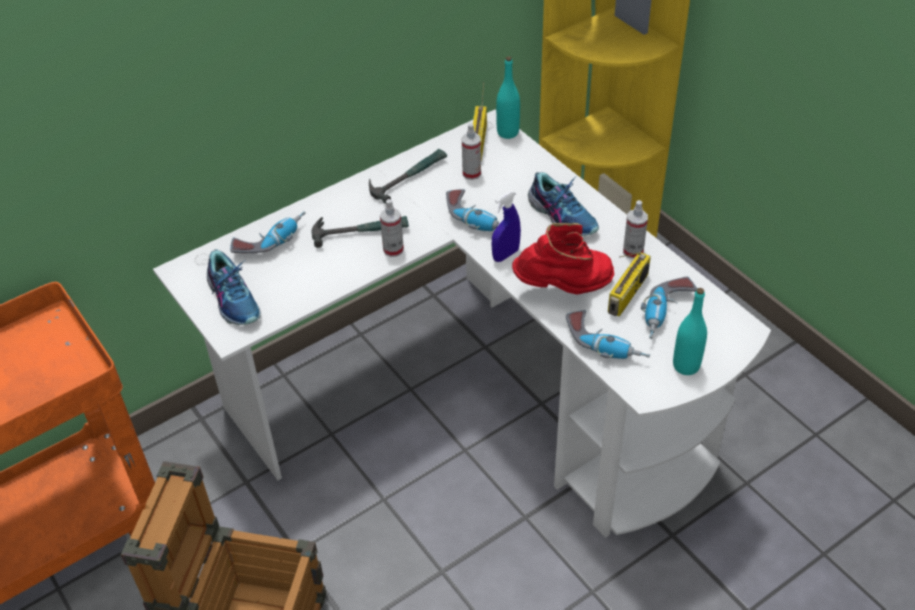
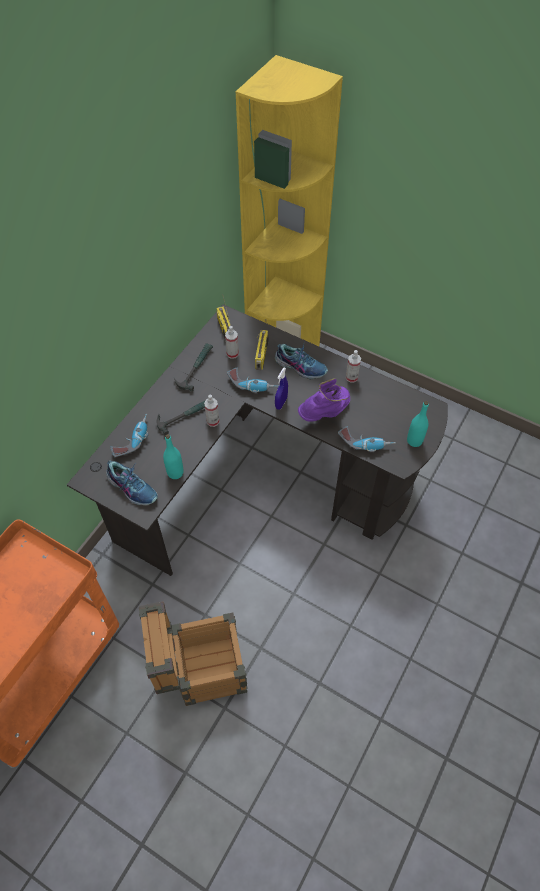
camera: 25 degrees left, 10 degrees up
white desk [153,110,771,538] -> black desk [67,304,448,576]
turquoise bottle [496,56,520,139] -> turquoise bottle moved to [163,434,183,479]
red boot [512,223,614,295] -> purple boot [298,378,350,422]
radio [608,252,651,317] -> radio moved to [255,330,268,370]
power drill [641,277,697,339] -> none

